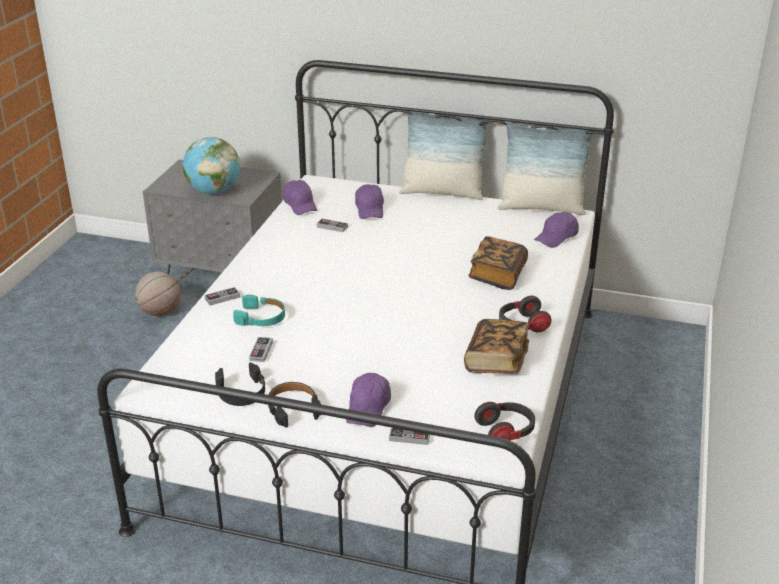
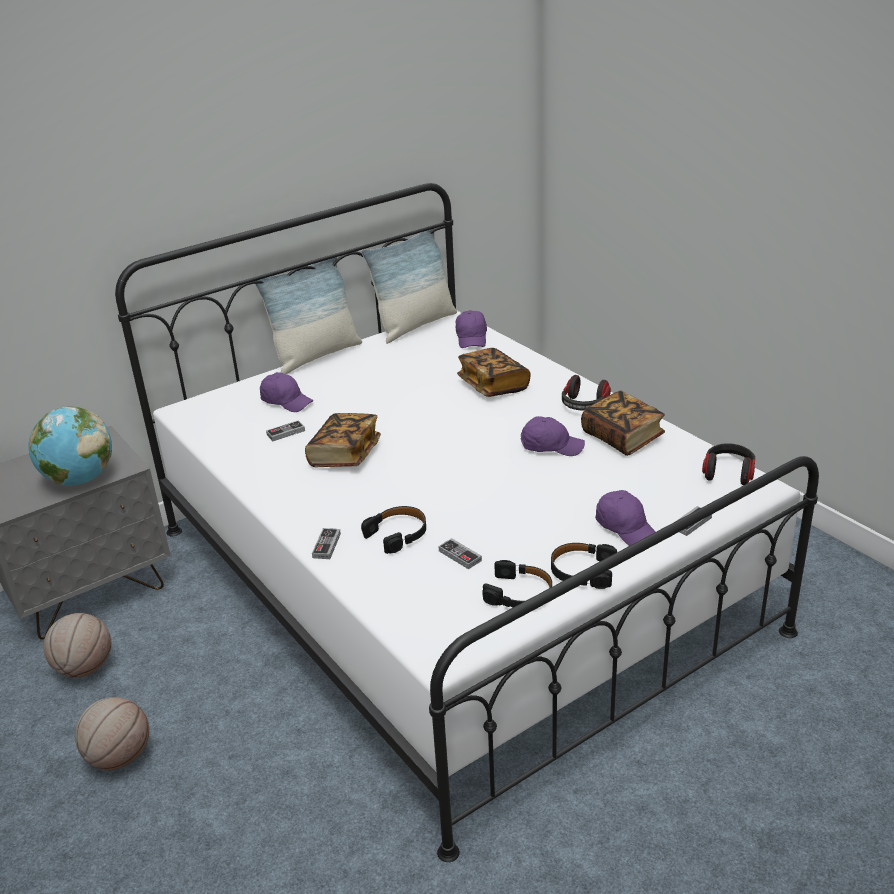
camera: 50 degrees left, 0 degrees up
turquoise headphones [233,295,285,326] -> black headphones [361,506,426,554]
purple cap [283,180,317,215] -> purple cap moved to [521,416,585,456]
none -> basketball [75,697,149,770]
none -> book [305,413,381,467]

